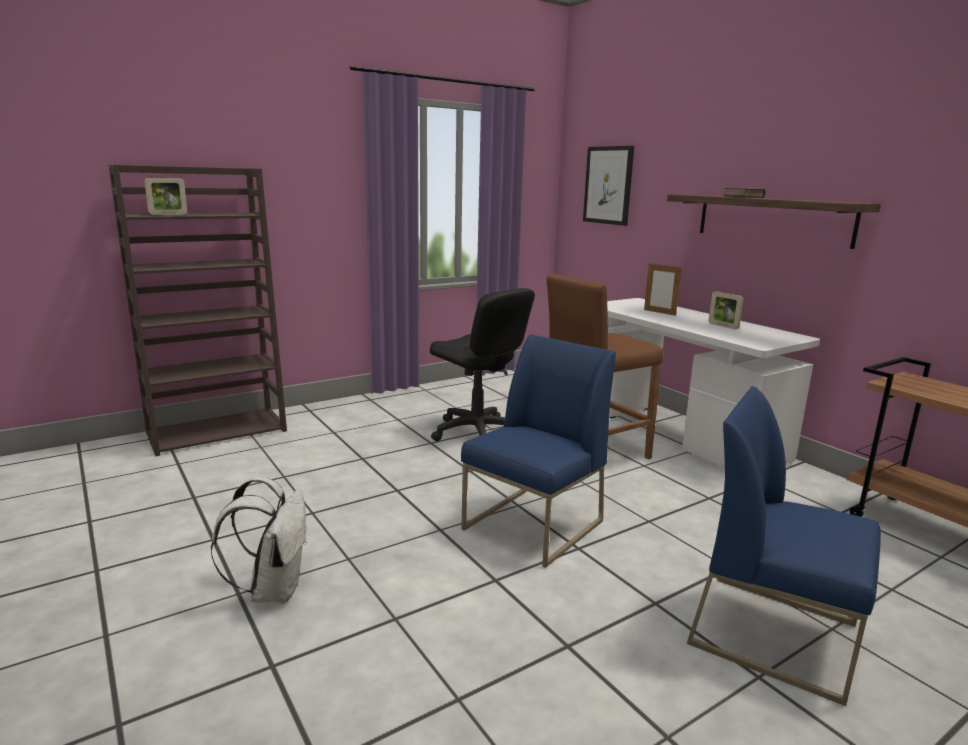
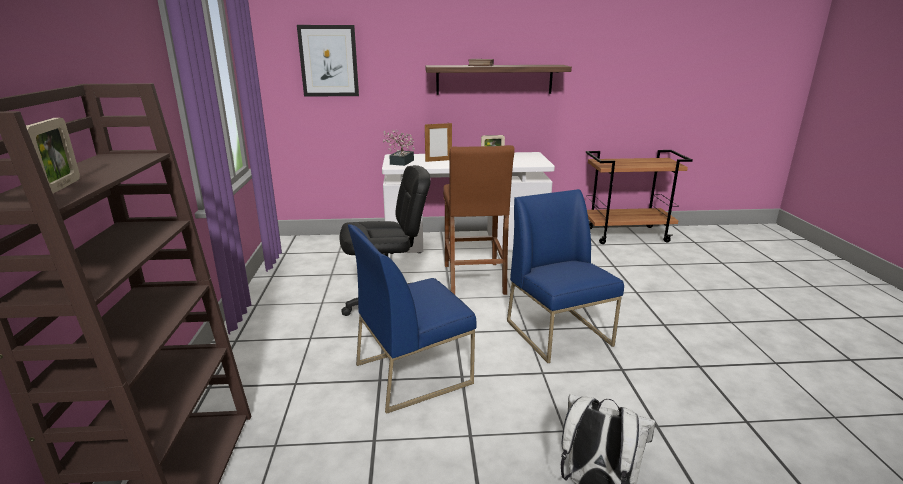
camera: 60 degrees left, 5 degrees up
blue chair [687,386,881,706] -> blue chair moved to [348,224,476,414]
none -> potted plant [383,130,415,166]

